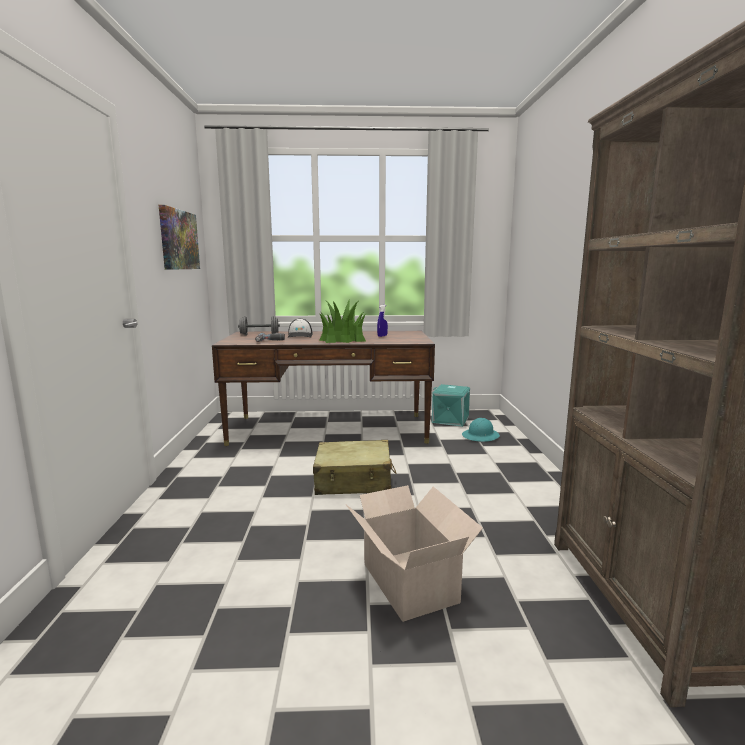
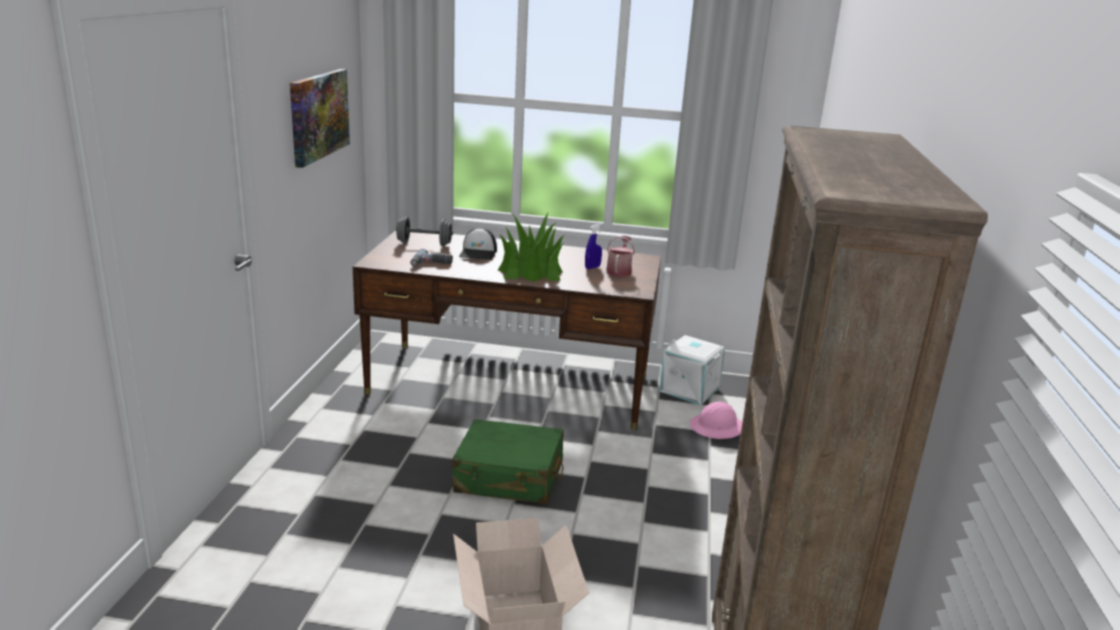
camera: 10 degrees right, 10 degrees up
beige suitcase [313,440,396,495] -> green suitcase [452,419,564,504]
turquoise storage box [432,384,470,427] -> white storage box [659,335,725,405]
turquoise hard hat [462,418,500,442] -> pink hard hat [690,402,742,439]
none -> watering can [606,236,635,277]

